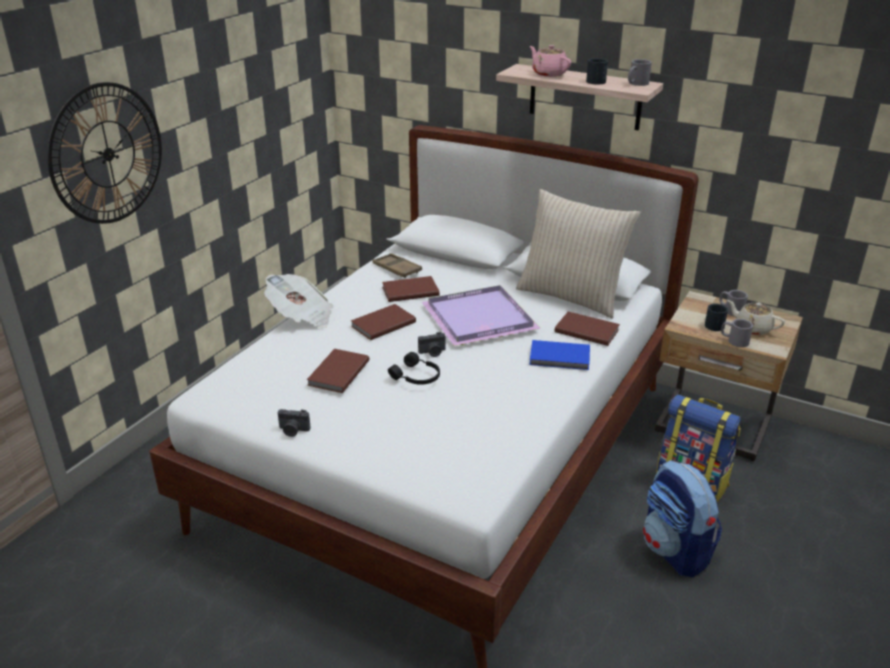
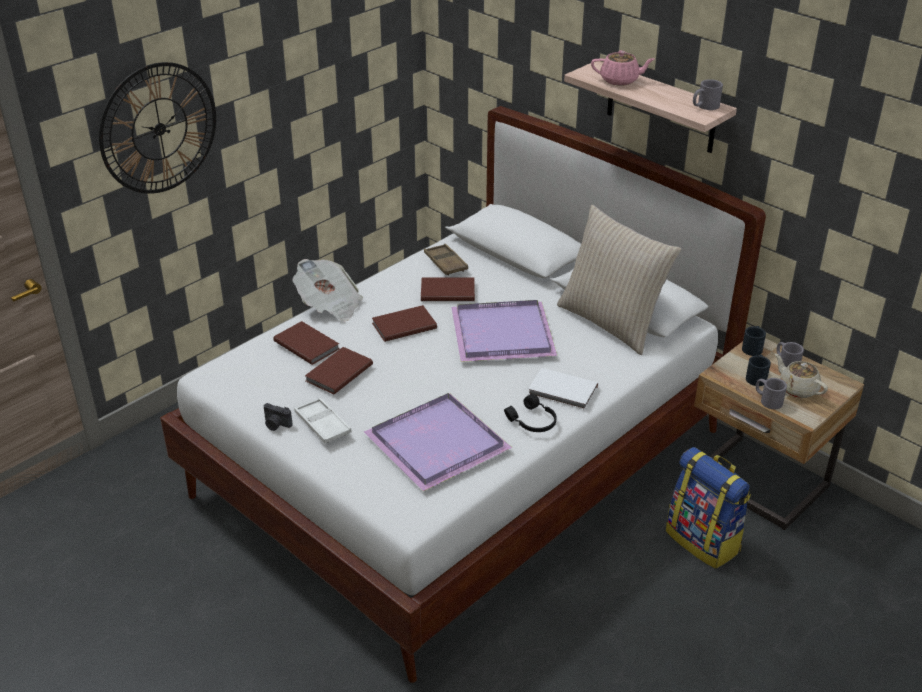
camera: 15 degrees right, 5 degrees up
black headphones [388,352,440,385] -> black headphones moved to [504,394,557,432]
camera [418,332,446,357] -> none
pink teapot [529,45,571,77] -> pink teapot turned 120 degrees clockwise [591,50,655,86]
blue book [529,340,590,370] -> white book [528,368,598,410]
brown book [555,311,620,346] -> brown book moved to [273,321,339,365]
black mug [586,58,608,85] -> black mug moved to [742,326,766,356]
backpack [643,460,722,577] -> none
none -> white tray [294,397,352,443]
none -> purple tray [364,393,512,492]

